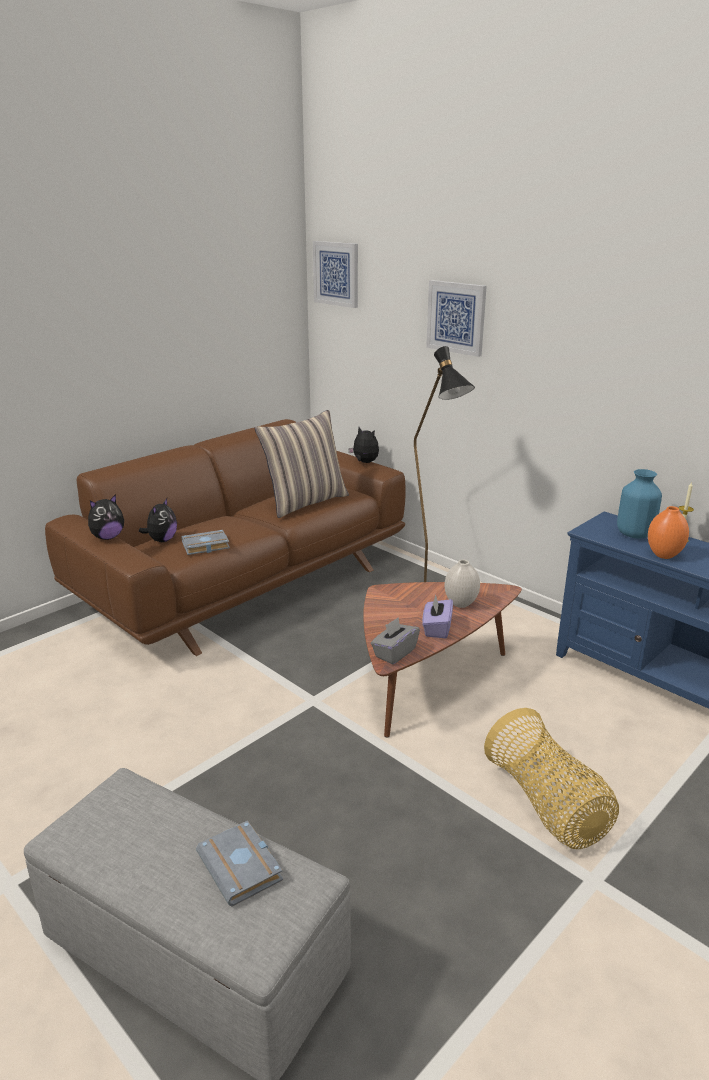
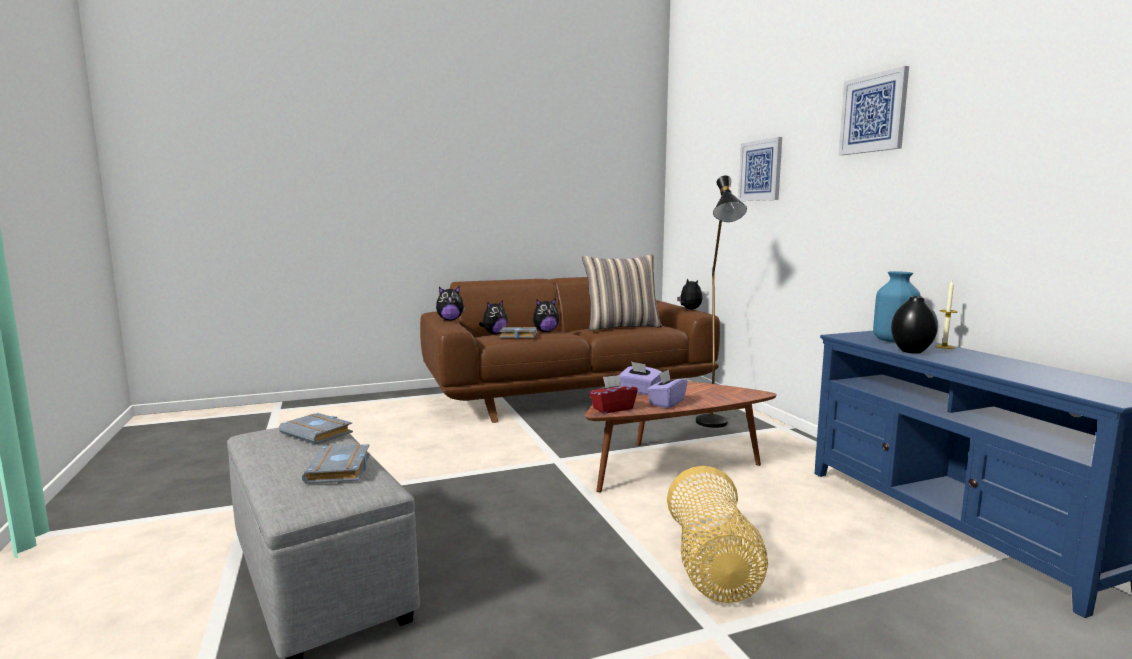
camera: 25 degrees right, 15 degrees down
picture [313,241,358,308] -> picture moved to [838,66,909,155]
grey tissue box [371,617,420,664] -> red tissue box [589,375,638,413]
white vase [445,559,480,608] -> none
orange vase [648,506,689,559] -> black vase [891,296,938,354]
none -> grey book [279,413,353,445]
none -> plush toy [533,298,559,332]
none -> purple tissue box [619,362,662,395]

